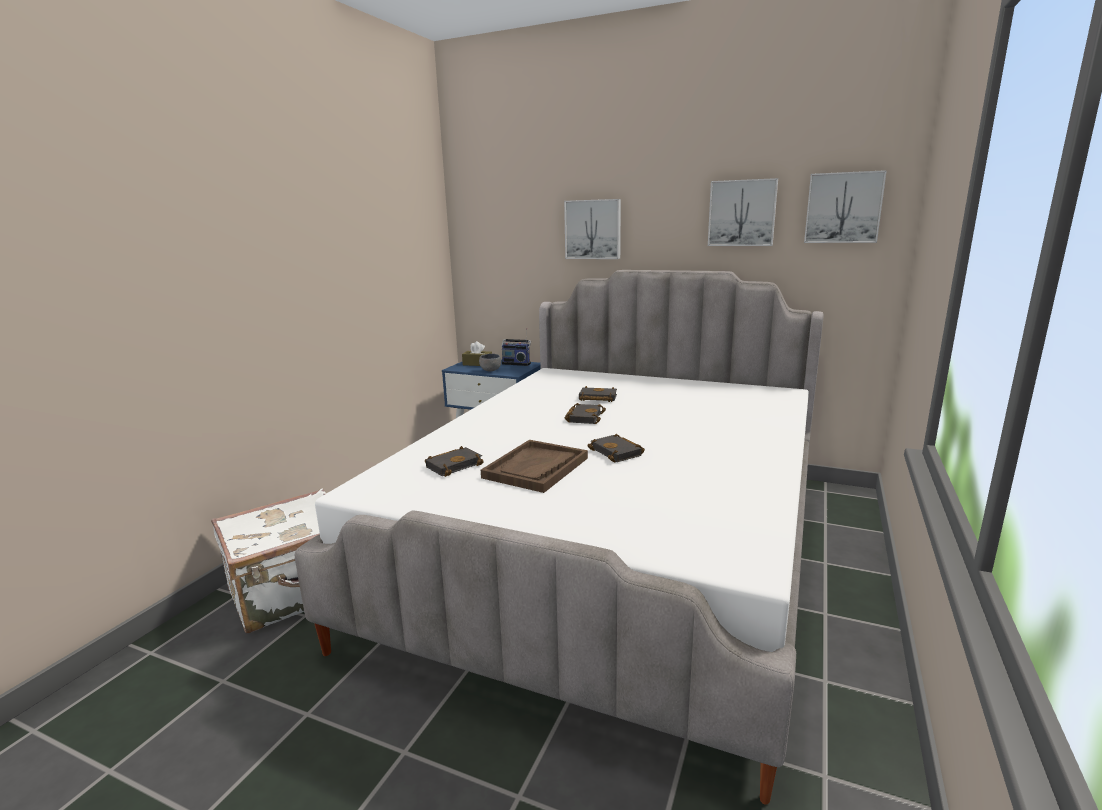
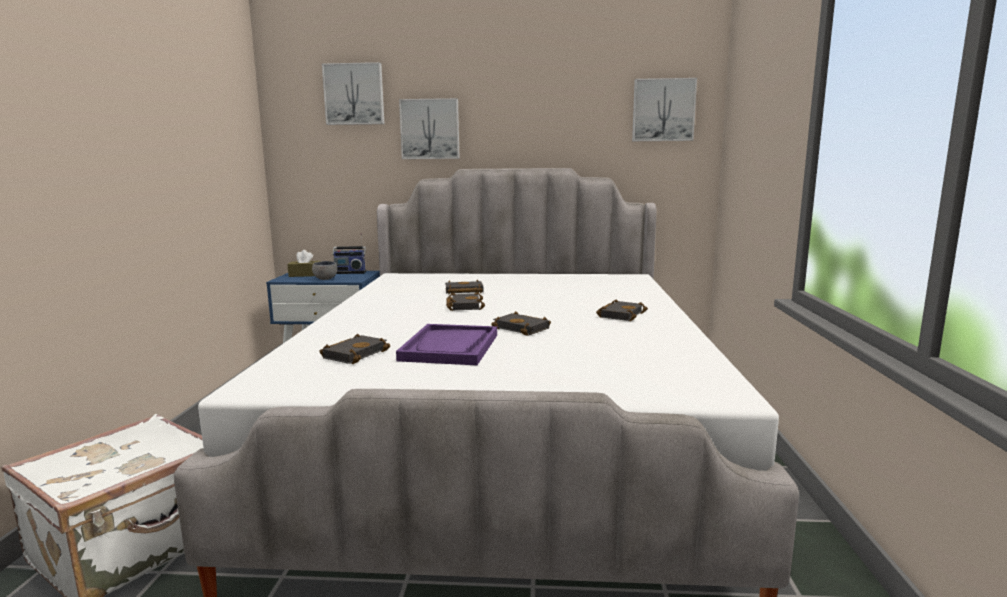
camera: 20 degrees left, 5 degrees down
brown tray [481,440,588,493] -> purple tray [396,324,497,365]
picture [708,178,778,246] -> picture moved to [322,62,384,125]
none -> black book [596,299,648,321]

